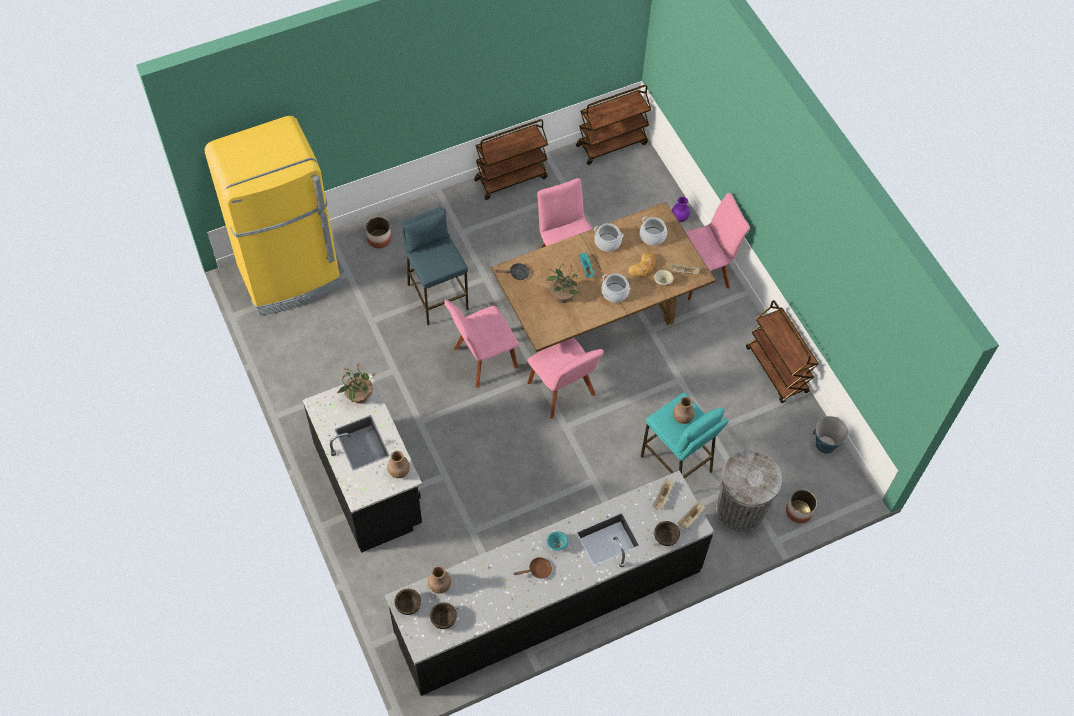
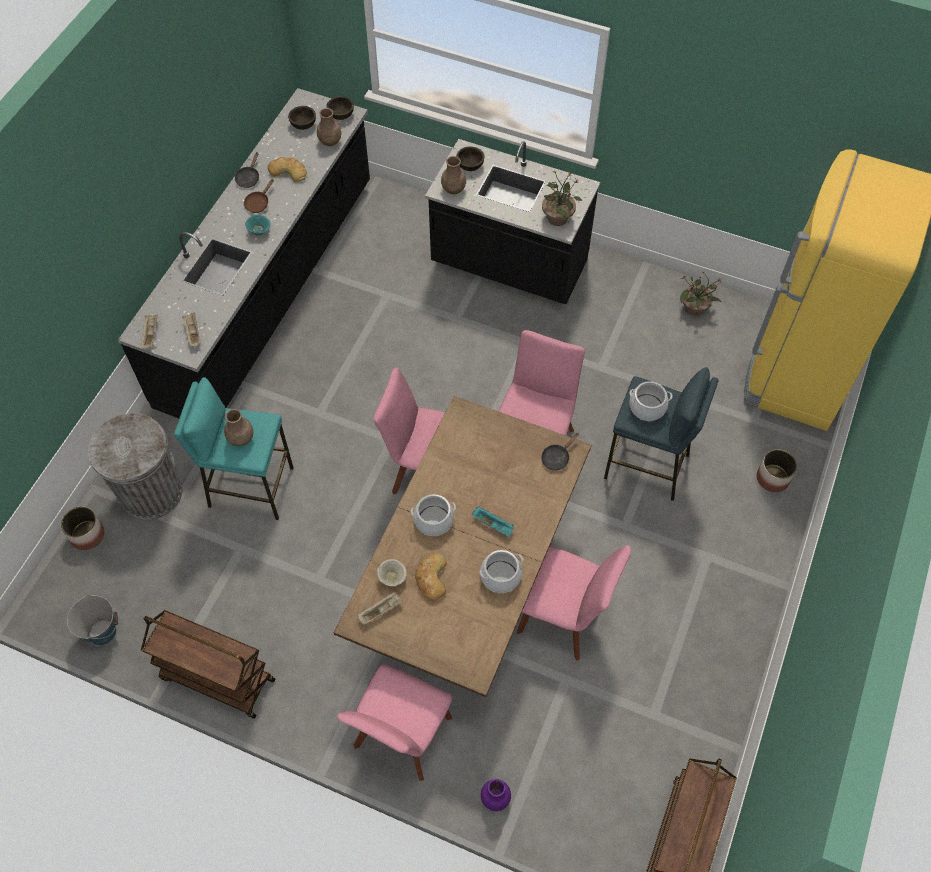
camera: 140 degrees right, 0 degrees up
brown cart [474,119,548,200] -> none
potted plant [546,263,579,303] -> potted plant moved to [680,271,722,316]
cooking pot [640,216,667,246] -> cooking pot moved to [629,381,672,421]
brown bowl [654,521,680,546] -> brown bowl moved to [456,146,484,171]
none -> black frying pan [235,153,259,188]
none -> bread [267,157,307,182]

